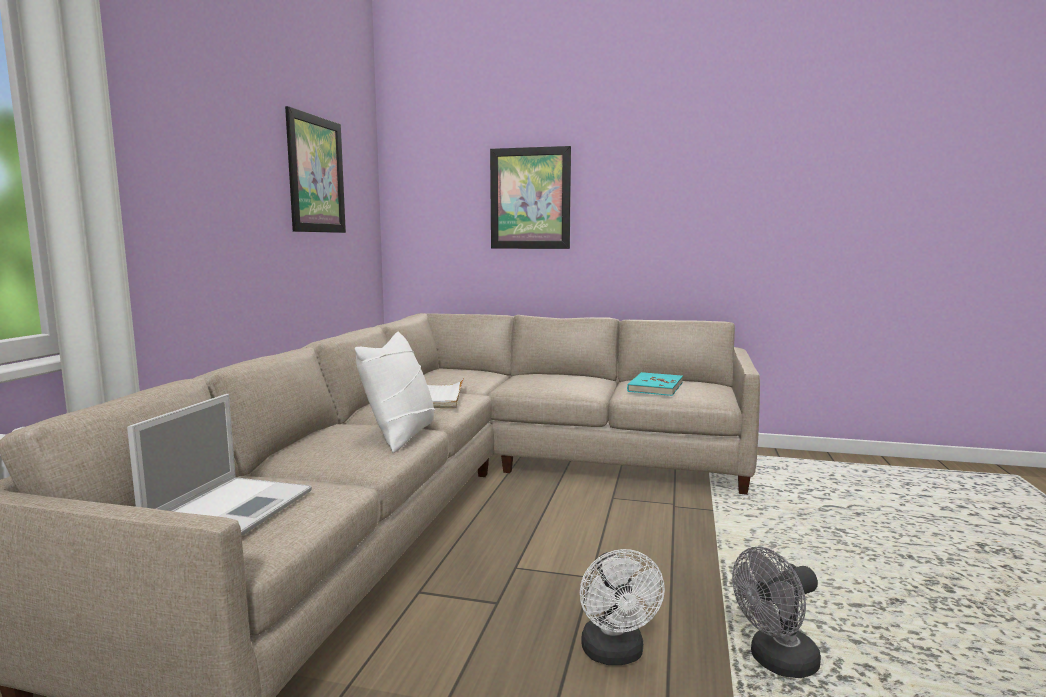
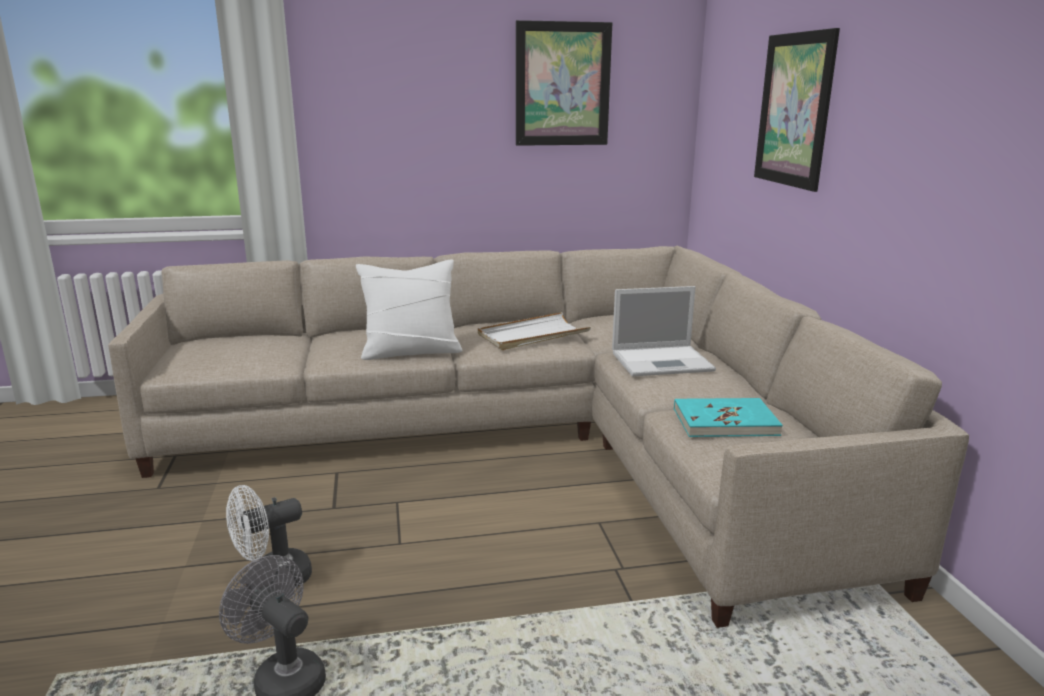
camera: 65 degrees right, 10 degrees up
laptop [127,394,312,536] -> laptop moved to [612,286,716,377]

